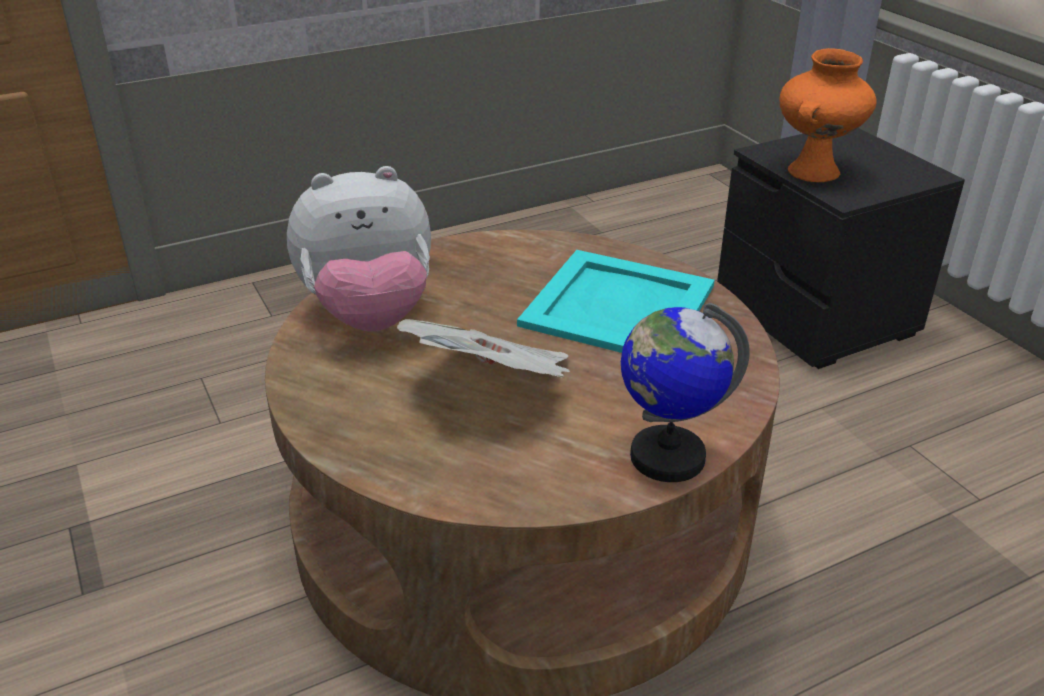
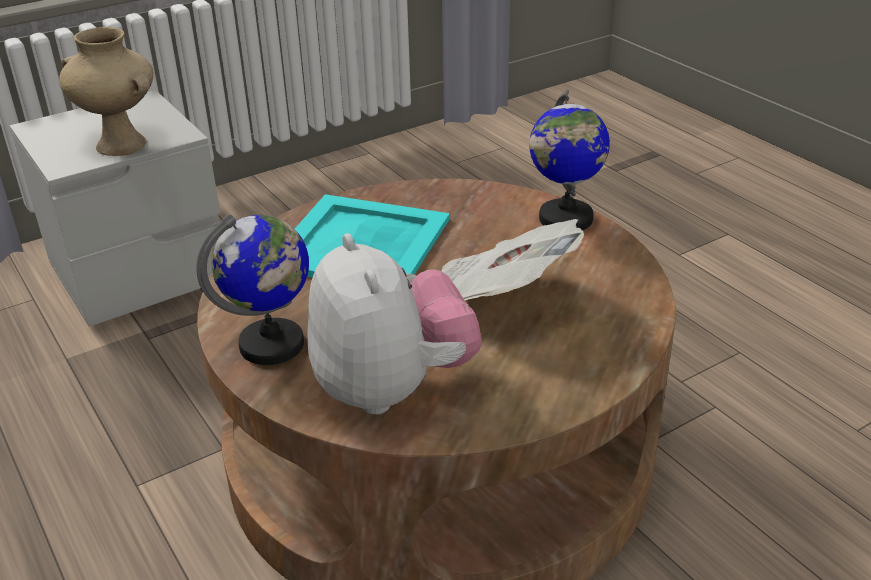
camera: 95 degrees left, 0 degrees up
black nightstand [717,128,965,369] -> white nightstand [10,90,220,327]
orange vase [779,48,877,182] -> beige vase [59,27,153,156]
none -> globe [196,214,309,365]

